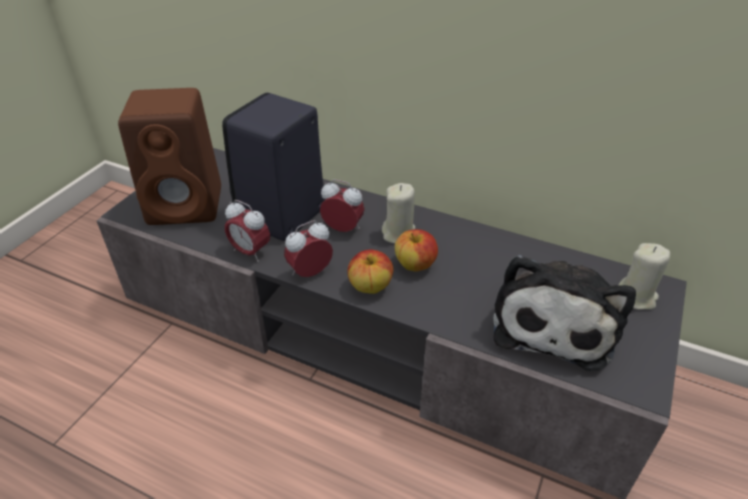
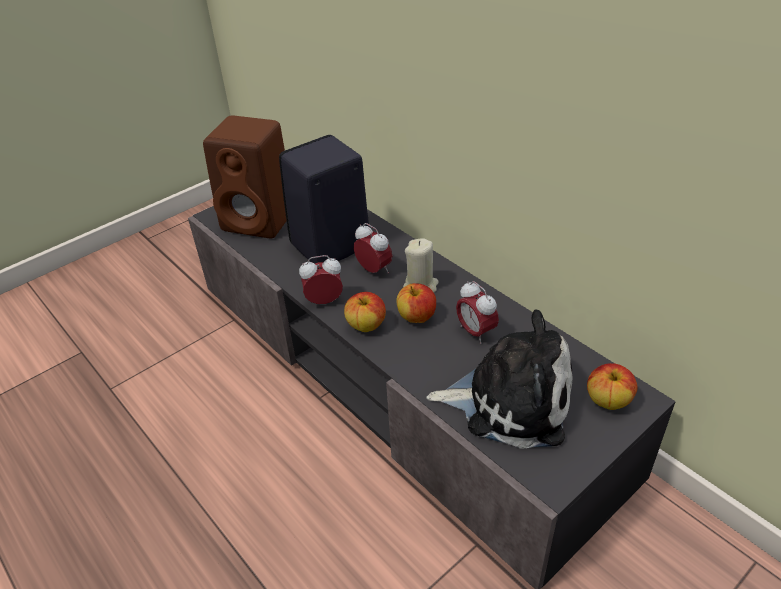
camera: 25 degrees right, 0 degrees up
alarm clock [225,200,270,262] -> alarm clock moved to [456,281,499,344]
plush toy [493,255,636,371] -> plush toy turned 120 degrees counterclockwise [426,309,573,449]
beige candle [619,243,670,310] -> apple [587,363,637,410]

